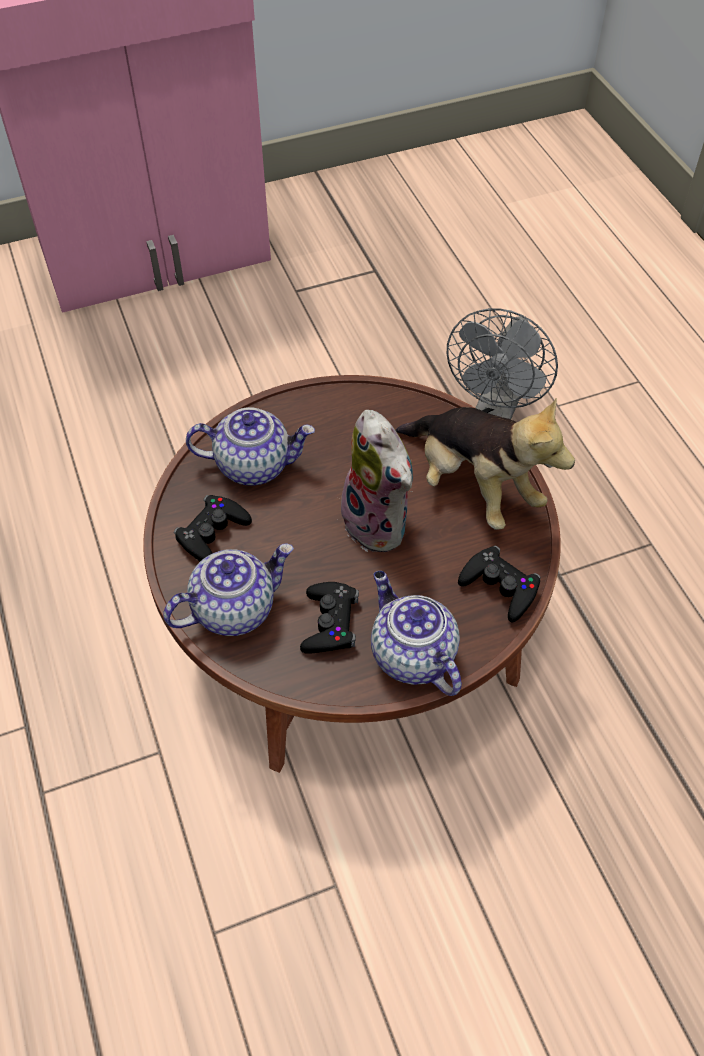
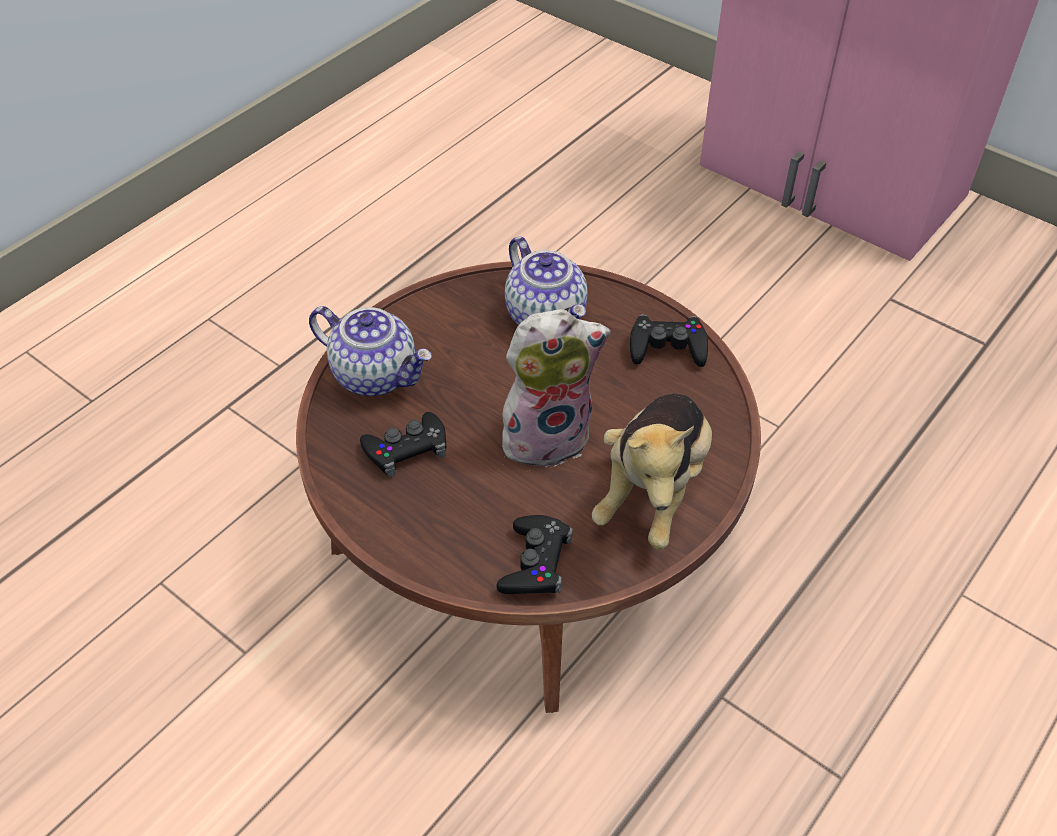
camera: 60 degrees right, 5 degrees down
black game controller [174,495,252,561] -> black game controller moved to [630,314,708,367]
plush toy [341,410,413,552] -> plush toy turned 135 degrees counterclockwise [502,309,611,471]
teapot [371,571,462,696] -> none
grey fan [447,308,558,419] -> none

